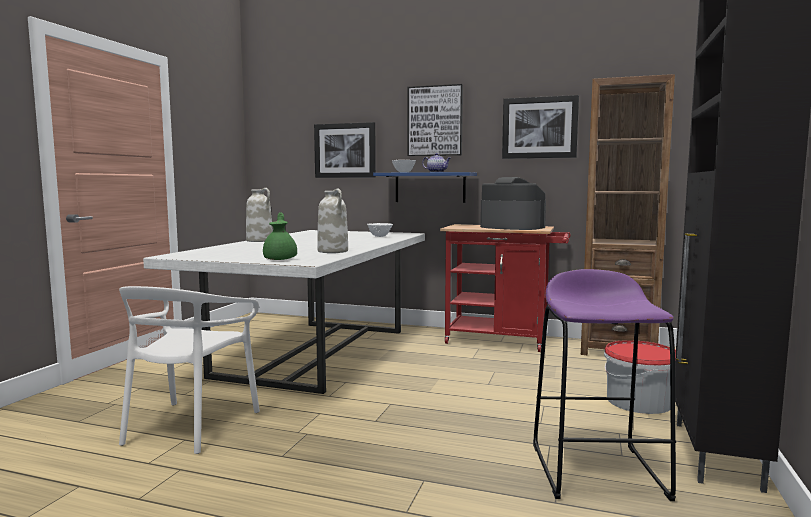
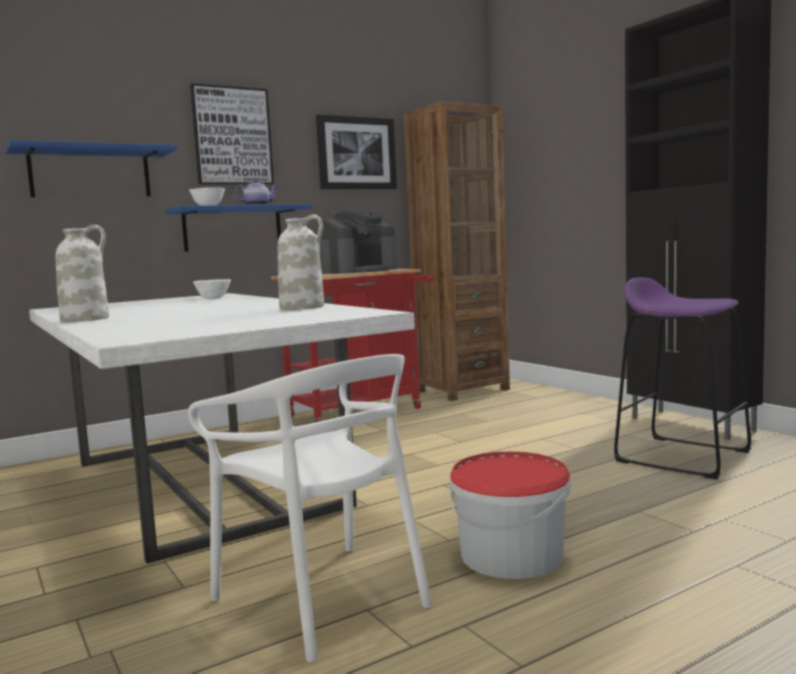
camera: 50 degrees left, 0 degrees up
green teapot [263,212,297,260] -> none
picture [314,122,376,178] -> blue shelf [5,140,178,197]
coffee machine [480,177,546,230] -> coffee machine turned 150 degrees clockwise [320,211,397,274]
bucket [604,340,676,414] -> bucket moved to [450,452,571,579]

